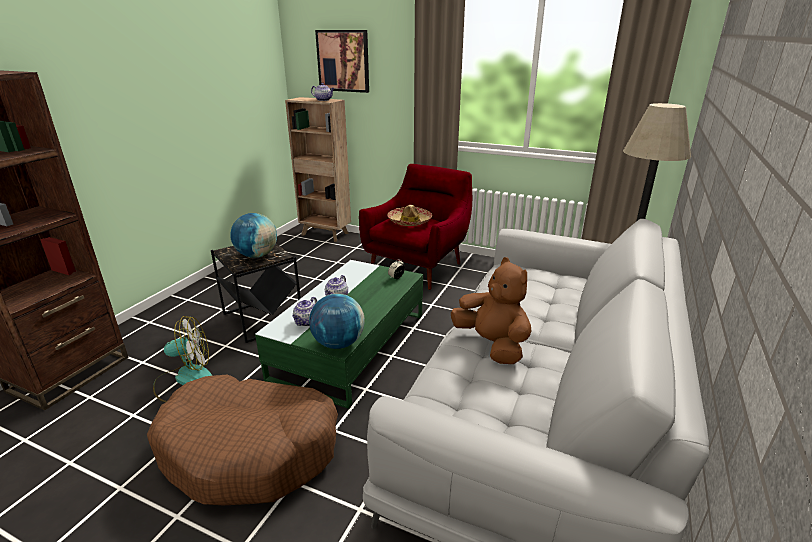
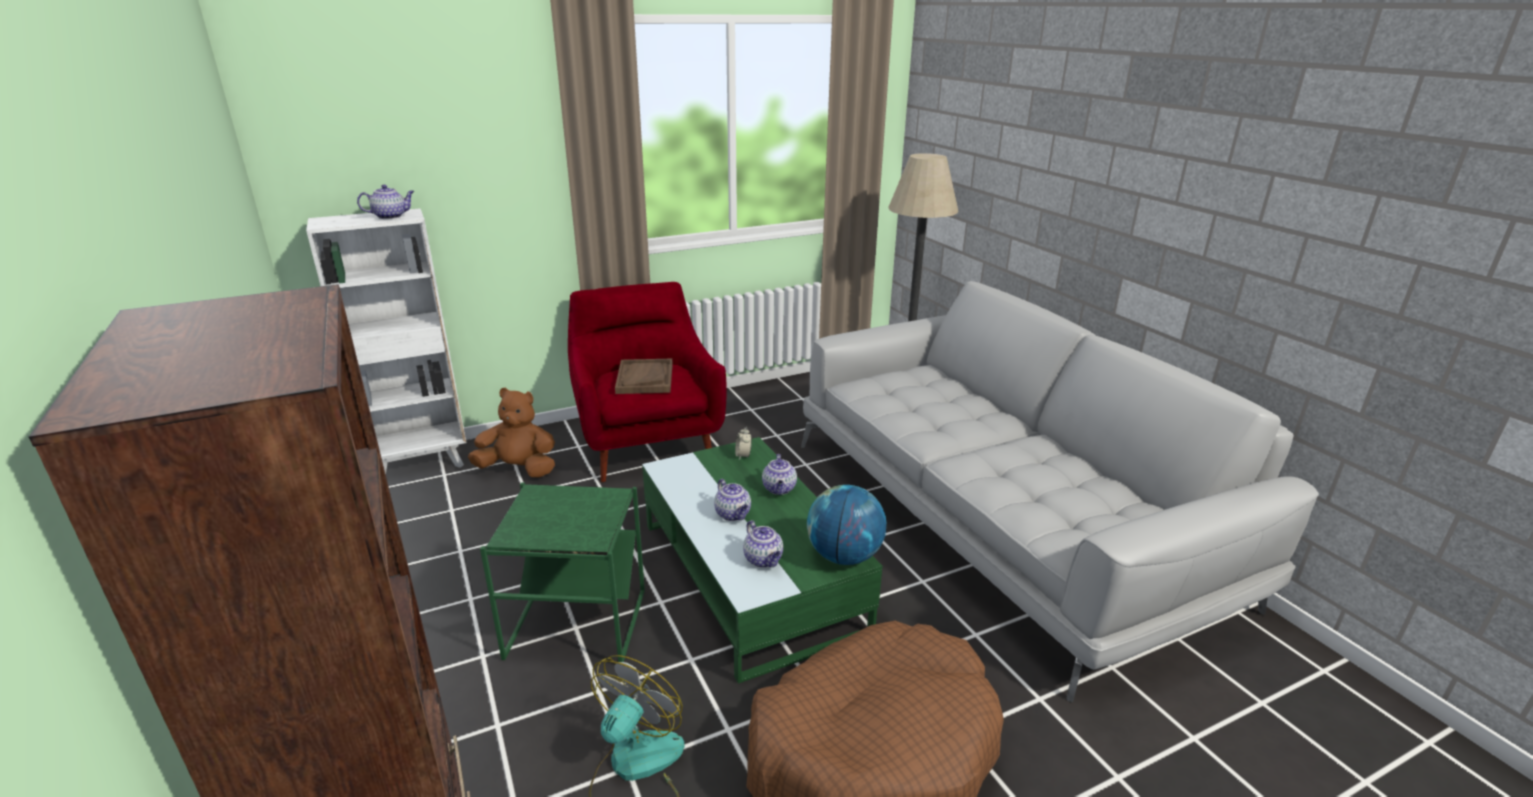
camera: 50 degrees left, 0 degrees up
black side table [211,244,301,343] -> green side table [480,482,645,662]
globe [230,213,277,258] -> none
brown bookcase [285,97,351,242] -> white bookcase [306,208,467,474]
picture [315,30,369,93] -> none
hat [387,205,432,226] -> brown tray [615,359,673,394]
brown plush toy [451,257,531,364] -> brown plush toy moved to [468,387,555,477]
none -> teapot [762,454,797,495]

